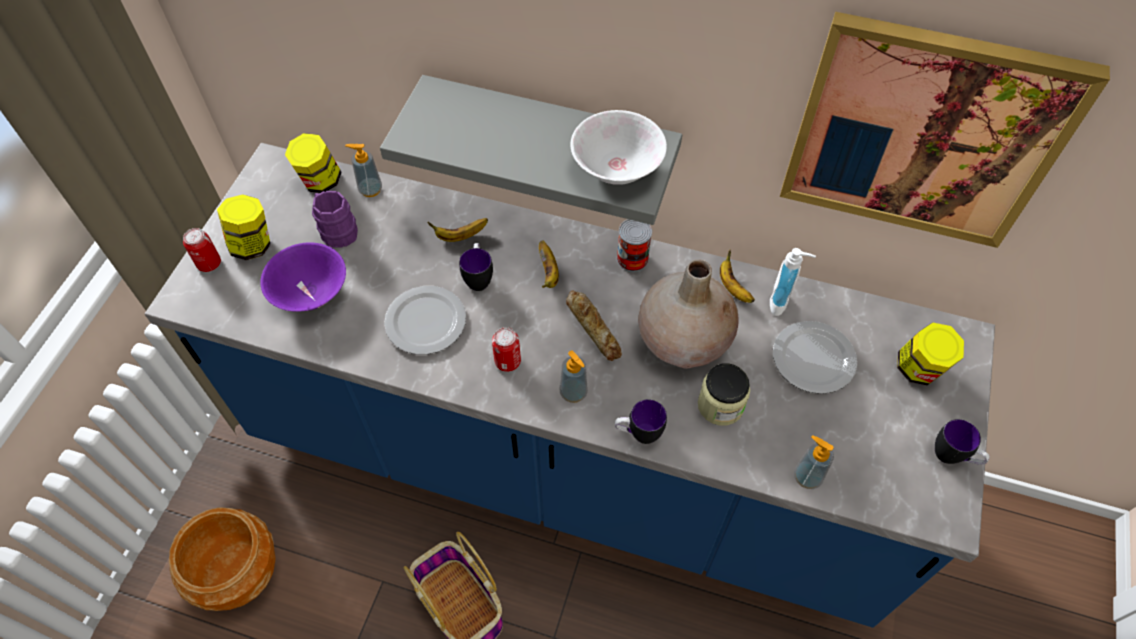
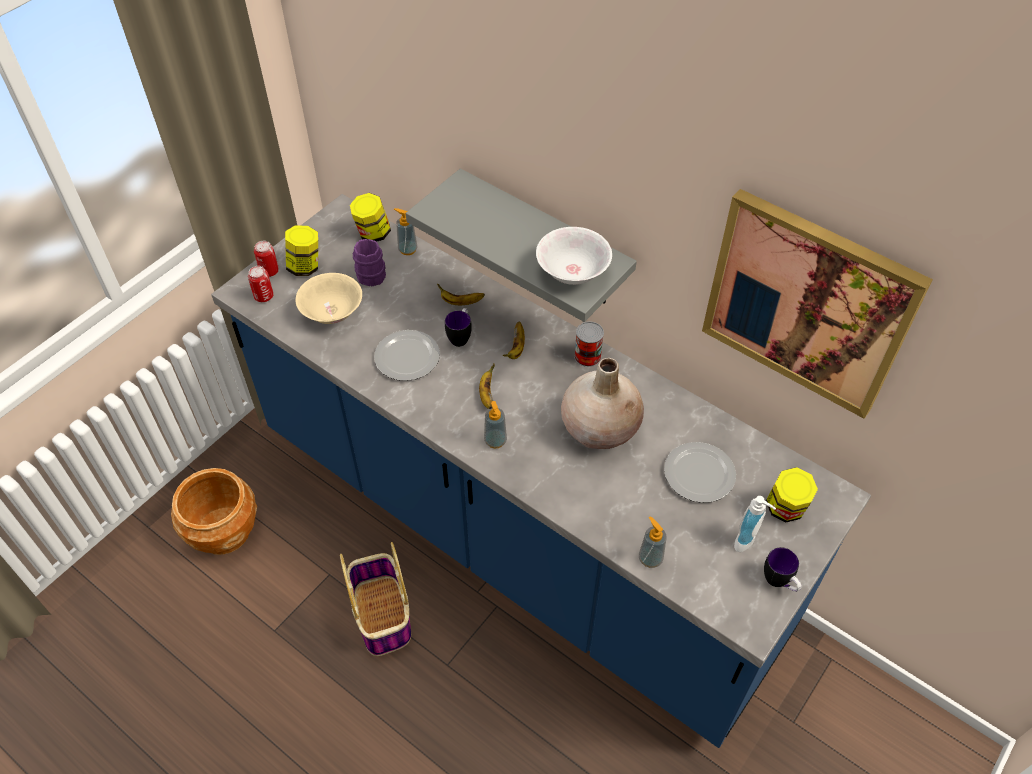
camera: 20 degrees right, 5 degrees down
purple bowl [260,242,346,312] -> beige bowl [295,273,362,324]
can [492,327,521,372] -> can moved to [248,266,274,302]
bread [566,290,622,361] -> none
mug [615,399,667,444] -> none
jar [698,363,750,426] -> none
banana [720,249,755,303] -> banana moved to [479,363,495,409]
soap dispenser [770,248,816,316] -> soap dispenser moved to [734,496,776,552]

